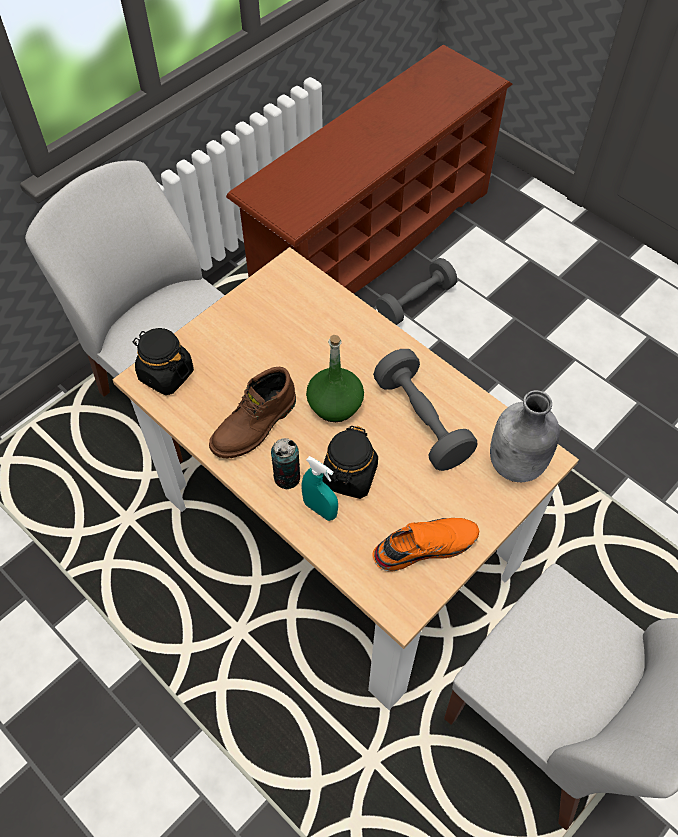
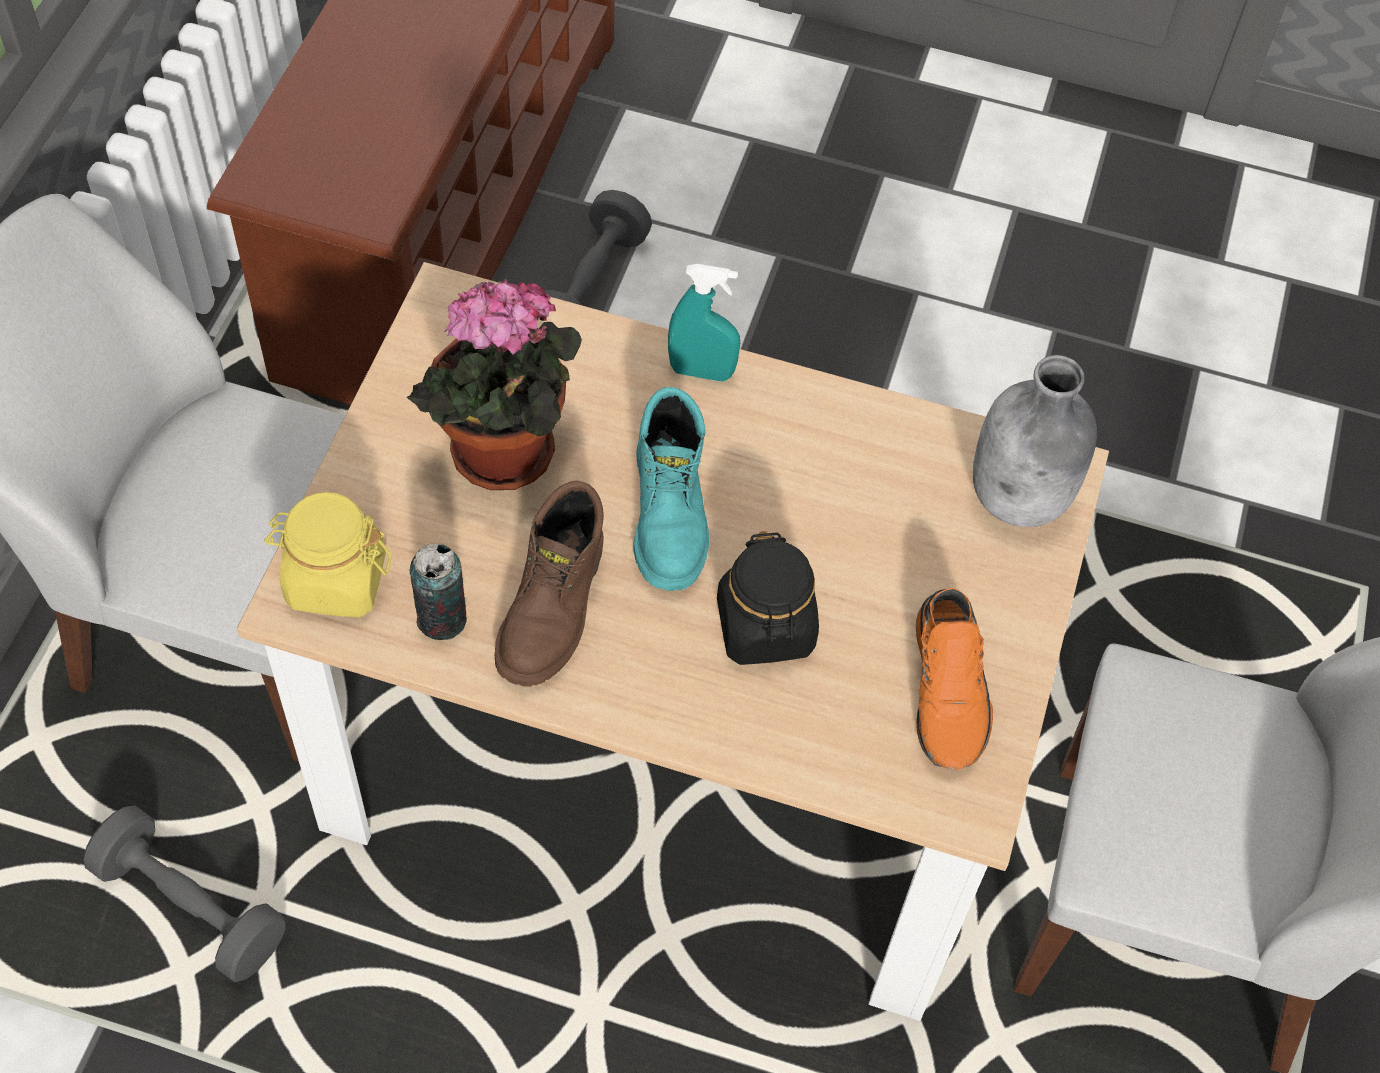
camera: 30 degrees left, 0 degrees up
black jar [133,328,194,395] -> yellow jar [264,492,392,618]
can [271,438,300,489] -> can moved to [409,543,467,640]
turquoise spray bottle [302,456,338,521] -> turquoise spray bottle moved to [668,264,740,381]
green bottle [306,335,364,422] -> turquoise boot [634,387,709,591]
orange shoe [372,518,479,572] -> orange shoe turned 135 degrees clockwise [916,588,993,769]
grey dumbbell [373,349,477,471] -> grey dumbbell moved to [84,805,285,982]
none -> potted plant [407,279,582,490]

